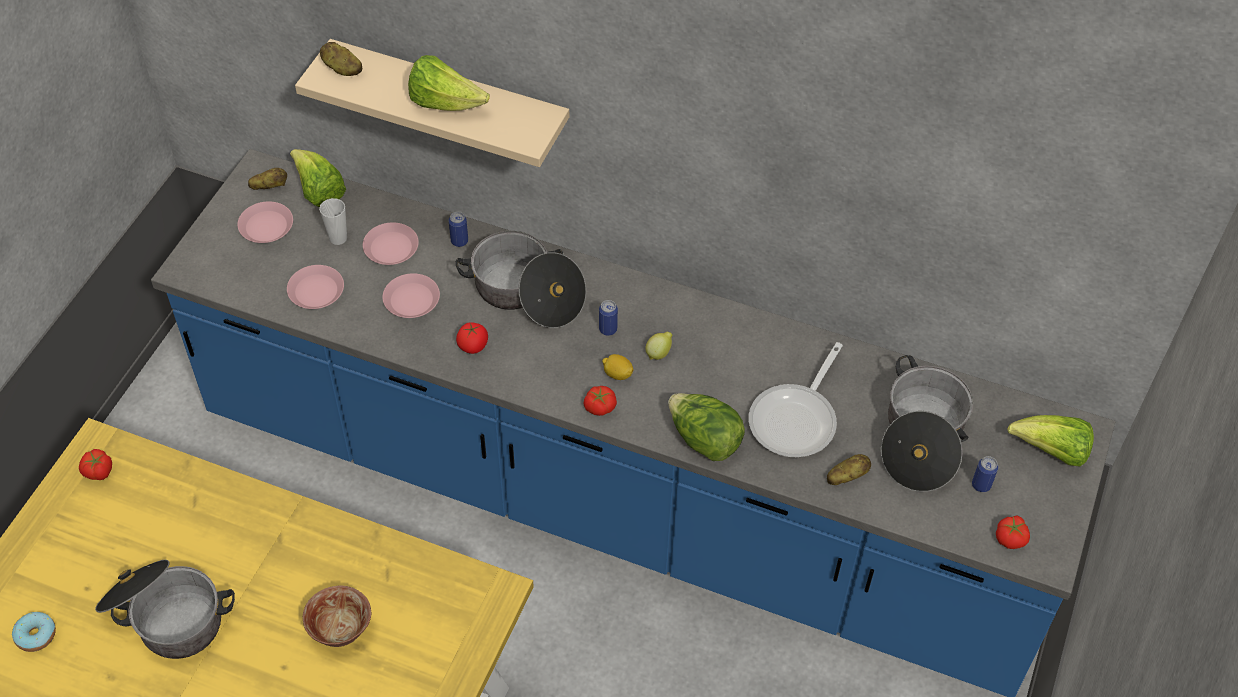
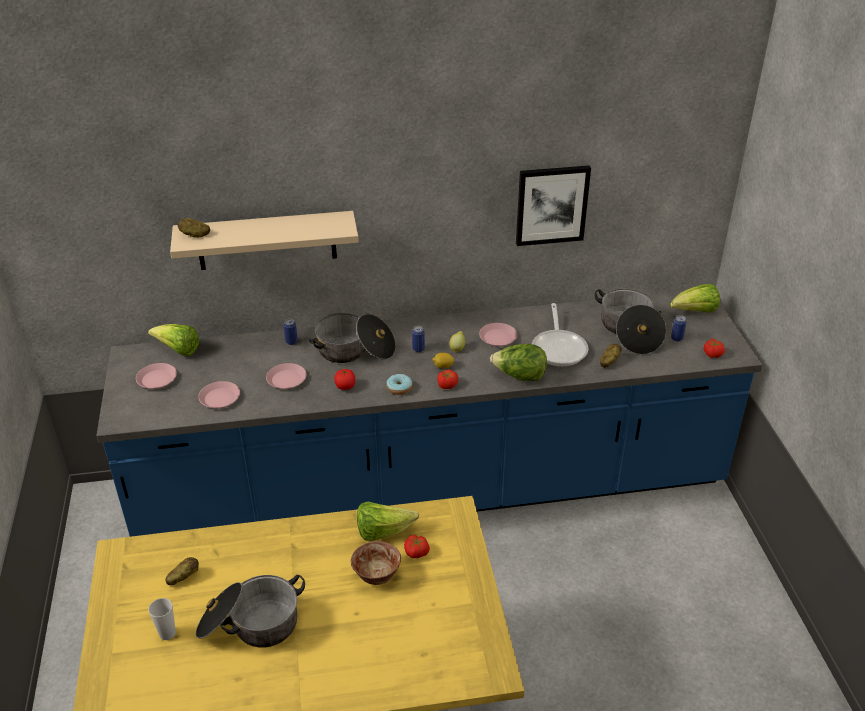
camera: 30 degrees left, 15 degrees down
donut [12,612,56,652] -> donut moved to [386,374,413,395]
tomato [79,449,112,480] -> tomato moved to [404,535,430,558]
potato [248,168,287,190] -> potato moved to [165,557,199,585]
cup [319,198,347,245] -> cup moved to [148,598,176,640]
pink plate [363,222,419,265] -> pink plate moved to [479,323,517,347]
lettuce [408,55,490,111] -> lettuce moved to [357,502,419,541]
none -> picture [516,165,591,246]

